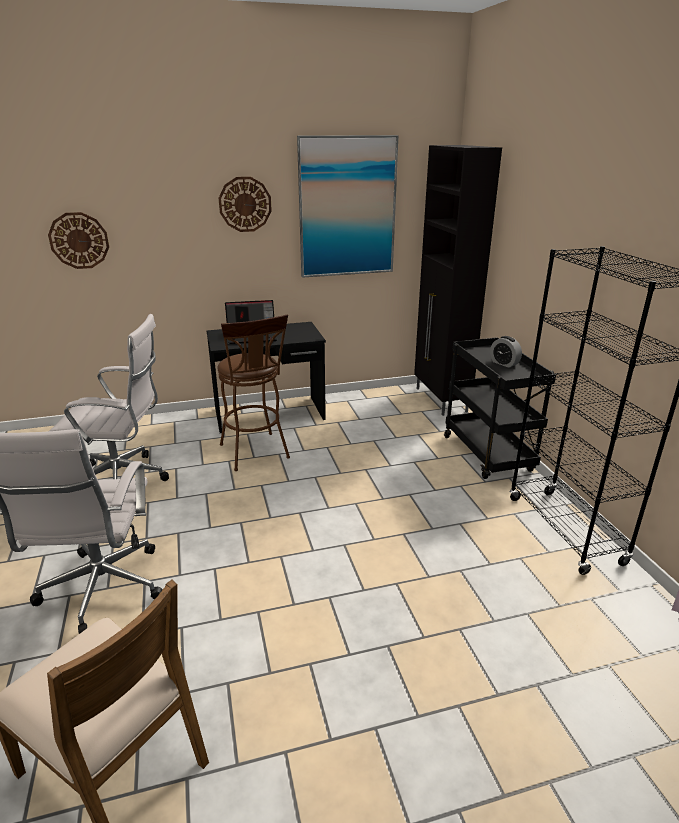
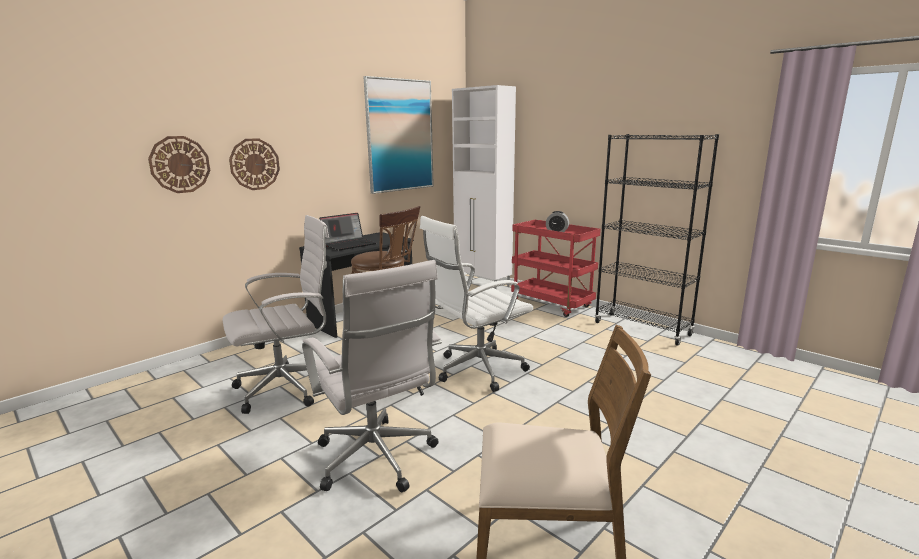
camera: 30 degrees left, 10 degrees down
wall clock [219,177,272,232] -> wall clock moved to [229,138,280,190]
black cabinet [414,145,502,416] -> white cabinet [452,85,516,290]
black cart [444,337,556,479] -> red cart [511,220,601,317]
none -> white office chair [420,216,533,392]

